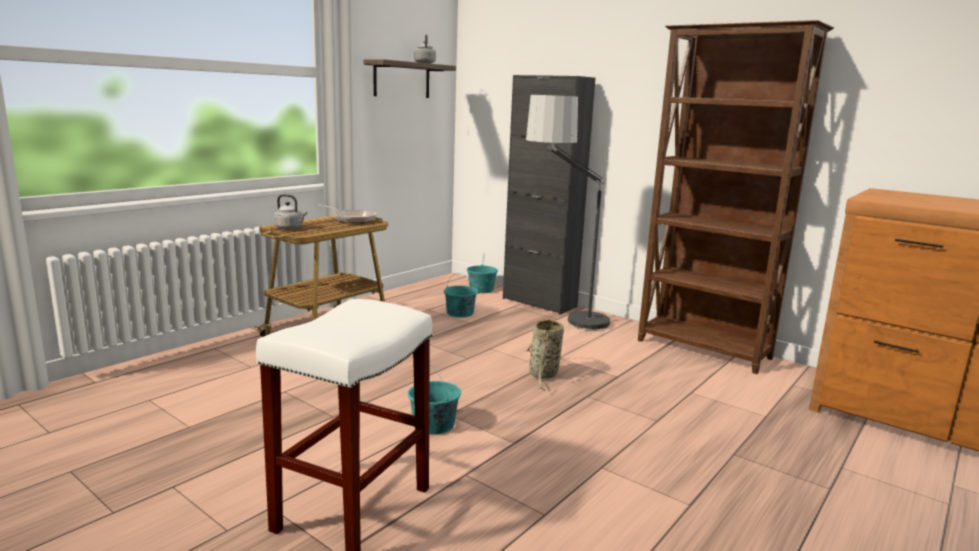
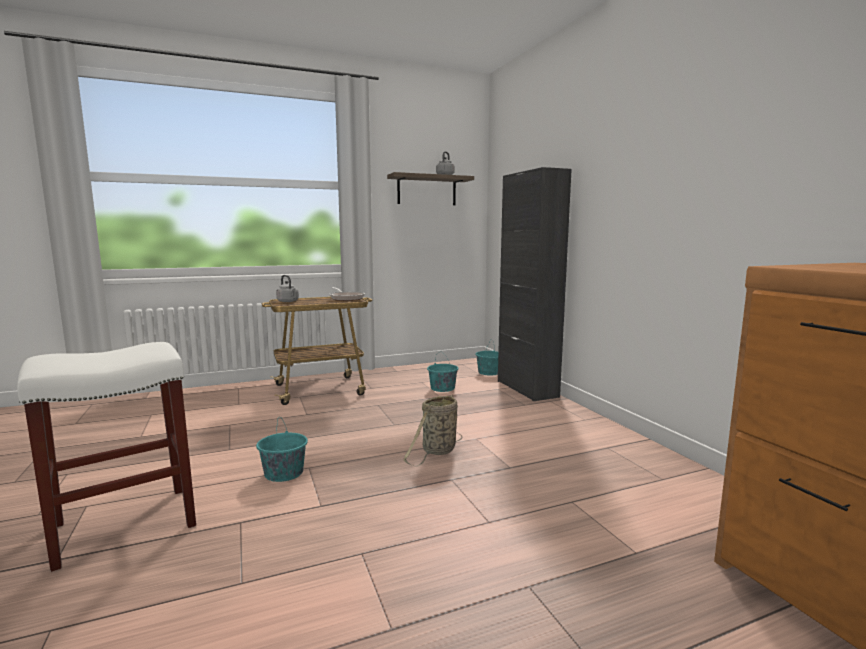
camera: 30 degrees right, 5 degrees down
floor lamp [526,95,610,335] -> none
brown bookcase [638,20,834,374] -> none

